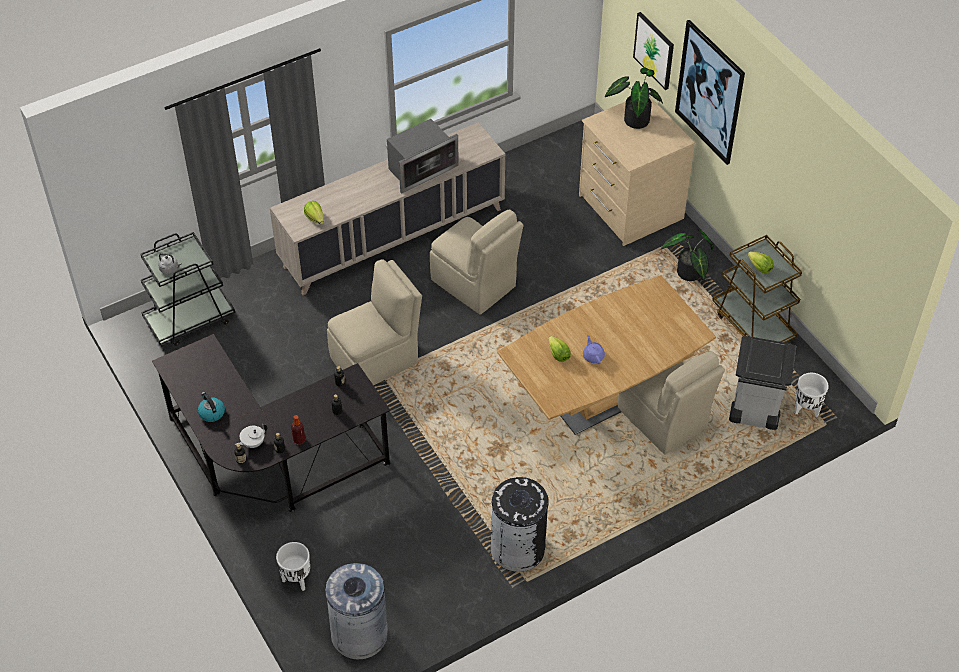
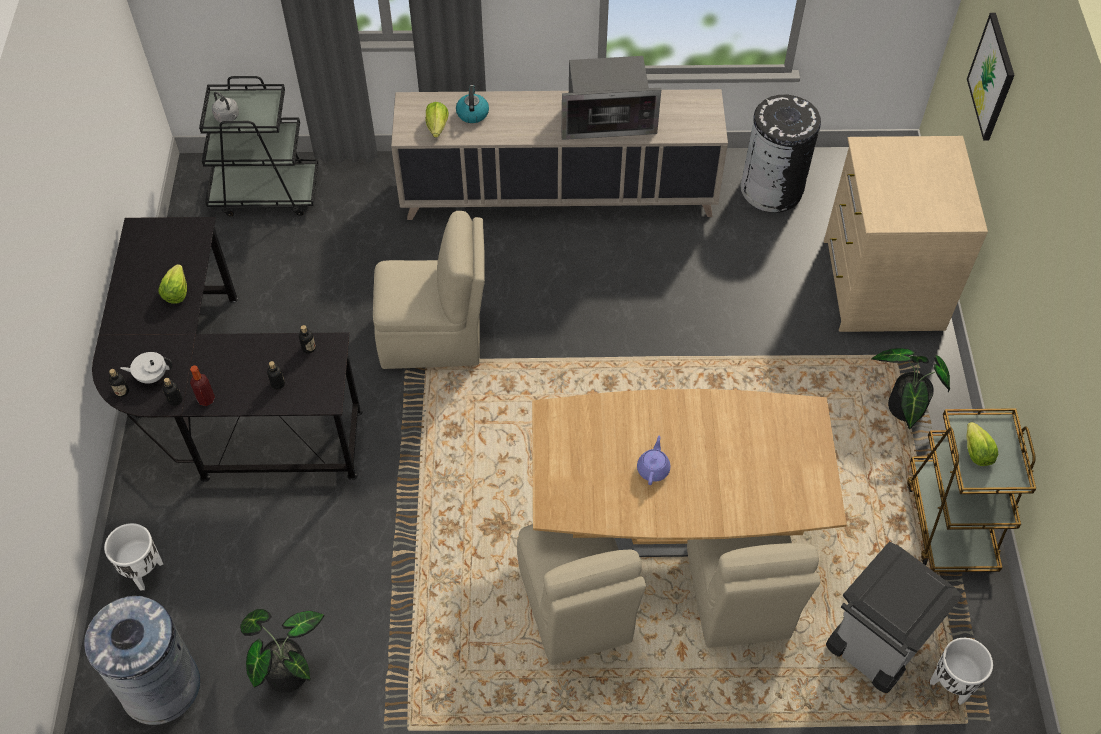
camera: 30 degrees right, 5 degrees up
kettle [198,392,225,422] -> kettle moved to [456,85,489,123]
beige chair [430,210,524,315] -> beige chair moved to [517,524,646,665]
black trash can [491,477,549,572] -> black trash can moved to [740,95,821,213]
lettuce [549,336,571,362] -> lettuce moved to [158,264,187,304]
potted plant [605,67,663,129] -> potted plant moved to [240,609,324,693]
picture [675,20,745,165] -> none

